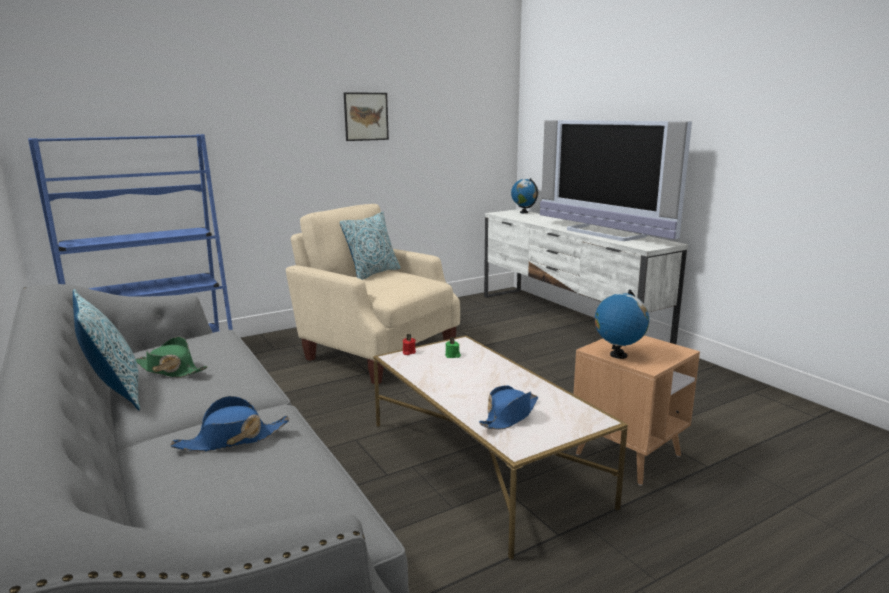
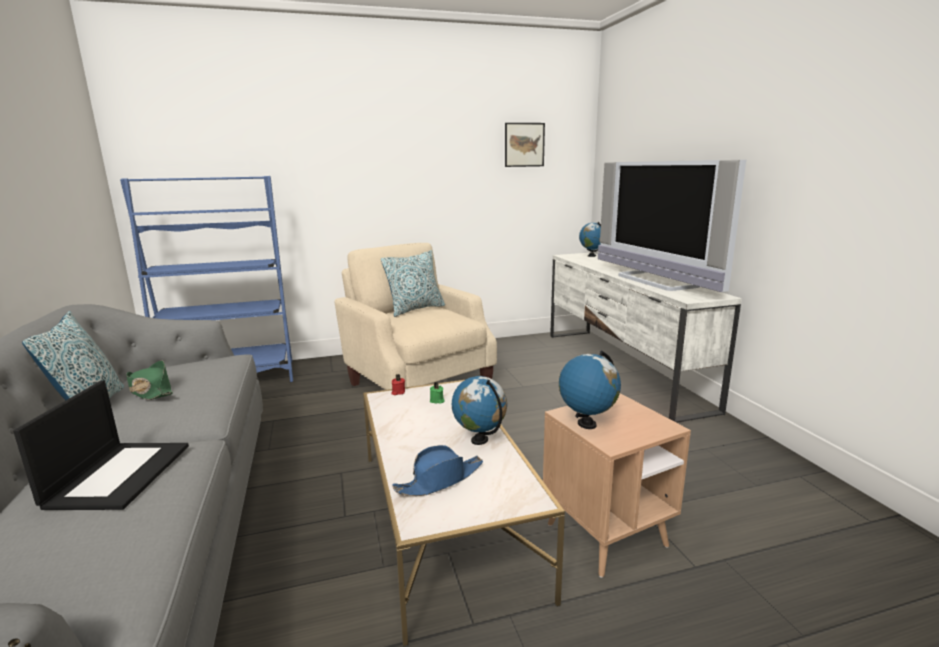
camera: 15 degrees right, 0 degrees up
blue hat [171,396,290,452] -> laptop [13,380,189,510]
picture [344,92,389,141] -> picture moved to [505,123,545,167]
none -> globe [452,376,507,445]

